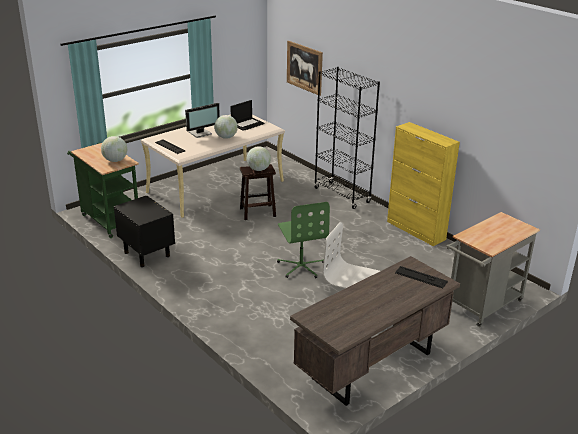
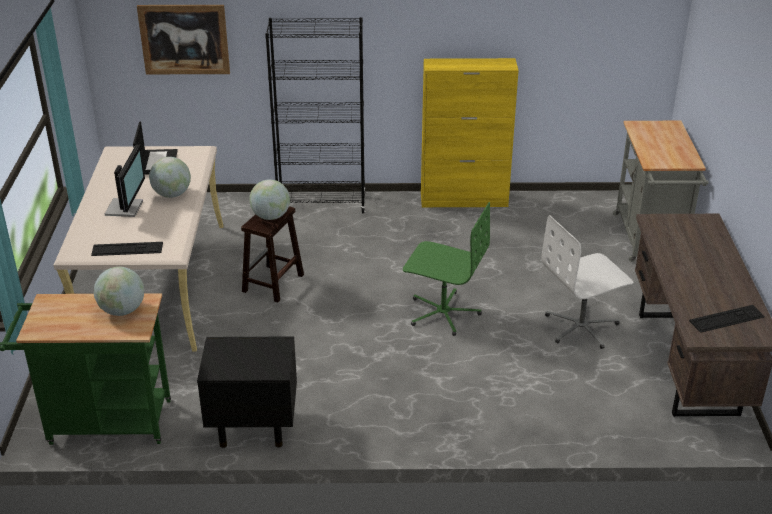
camera: 50 degrees left, 5 degrees up
keyboard [395,266,448,288] -> keyboard moved to [689,305,765,333]

